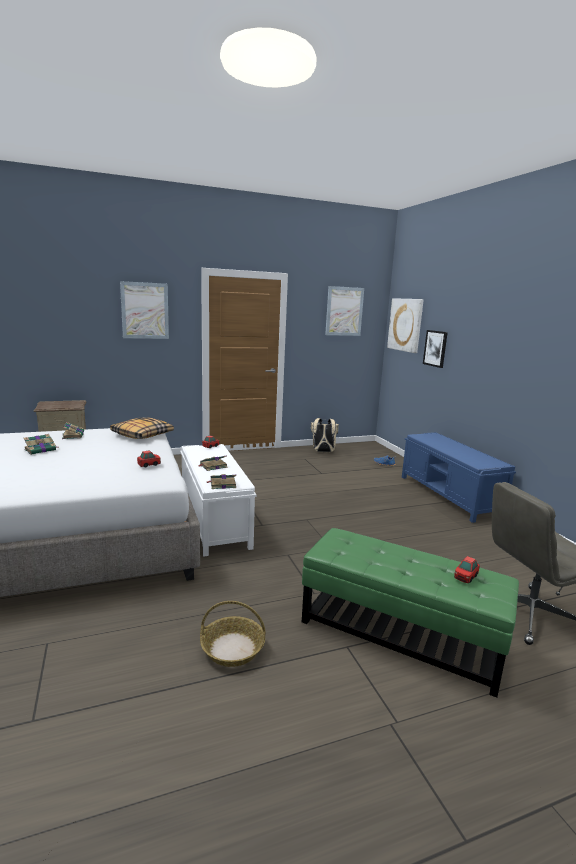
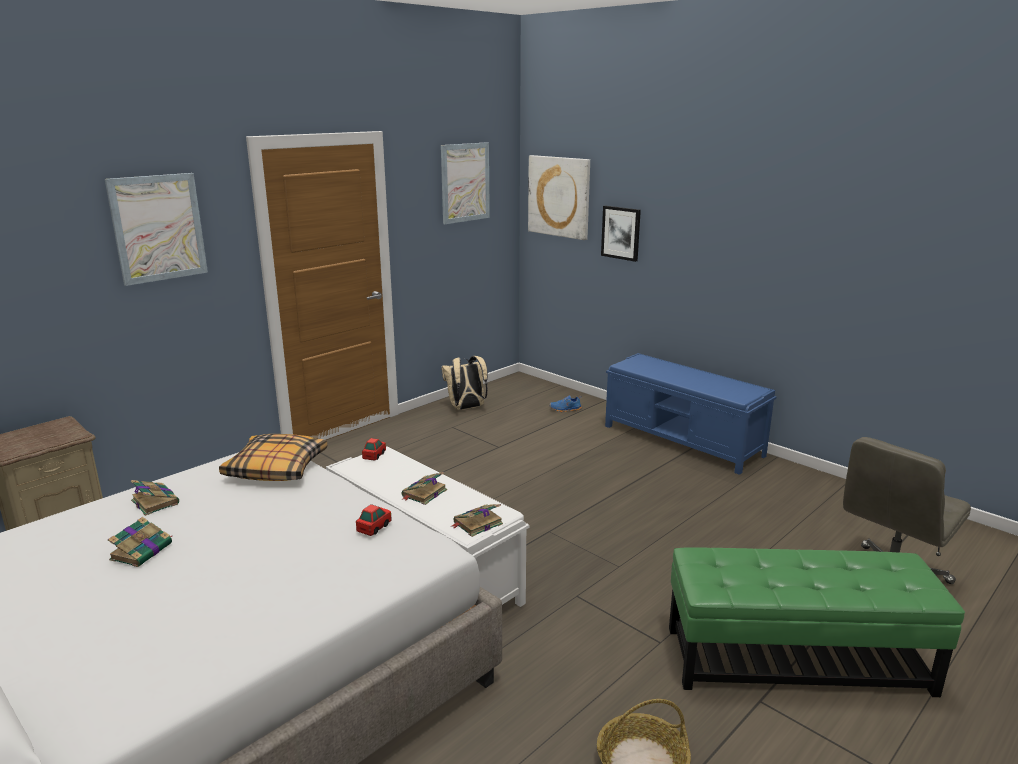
camera: 25 degrees left, 5 degrees up
toy car [454,556,480,583] -> none

